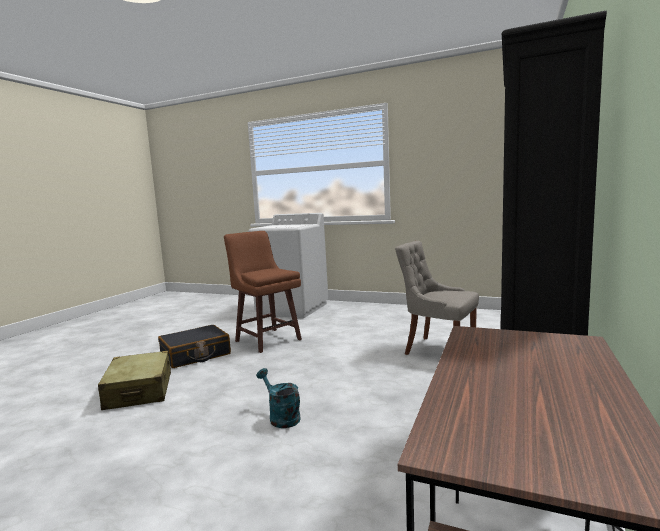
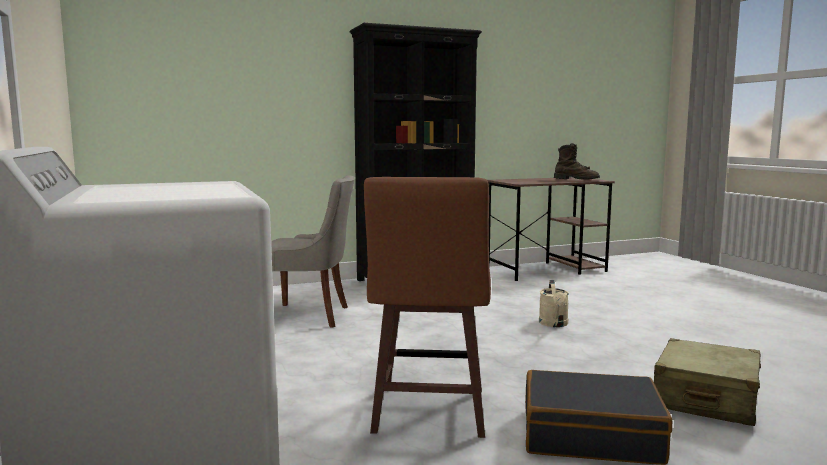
camera: 135 degrees left, 0 degrees up
turquoise watering can [256,368,301,428] -> beige watering can [539,280,569,327]
grey chair [395,241,479,355] -> grey chair turned 75 degrees counterclockwise [271,175,355,328]
none -> brown boot [554,143,600,180]

